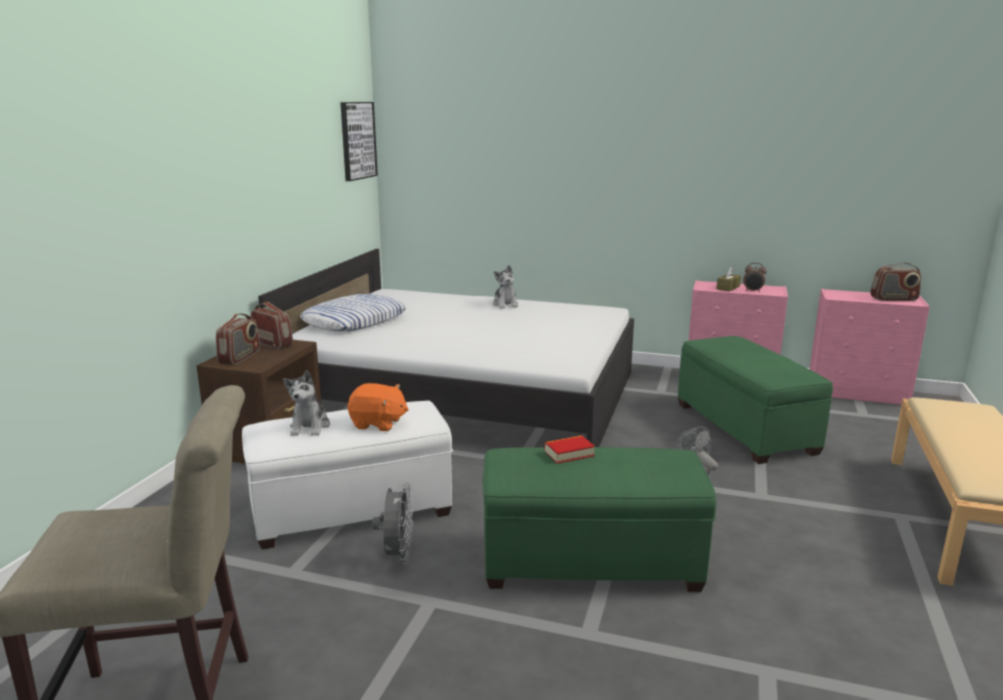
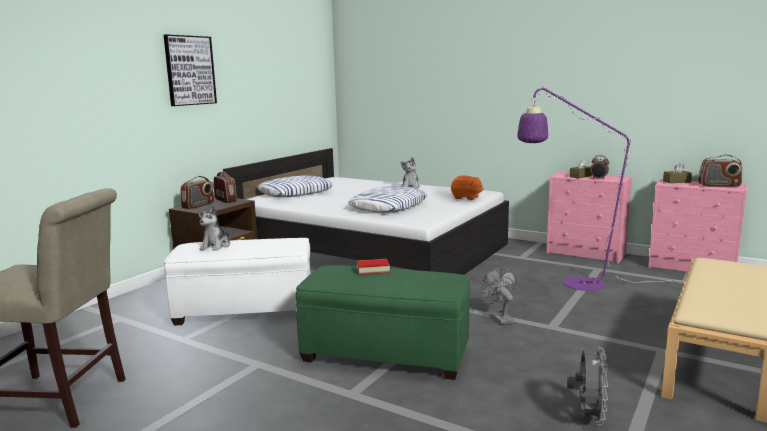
camera: 15 degrees right, 5 degrees down
picture [340,102,378,181] -> picture moved to [164,34,217,106]
orange plush toy [348,383,409,431] -> orange plush toy moved to [451,175,484,200]
grey fan [372,483,413,564] -> grey fan moved to [567,347,608,425]
green ottoman [678,336,833,464] -> purple floor lamp [517,86,685,291]
none -> pillow [348,186,427,213]
none -> brown tissue box [663,163,692,183]

